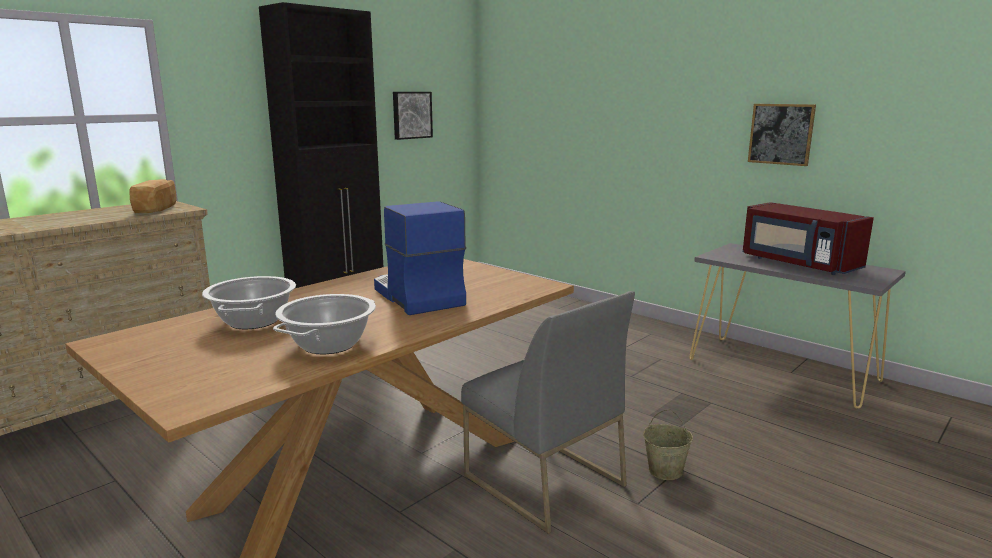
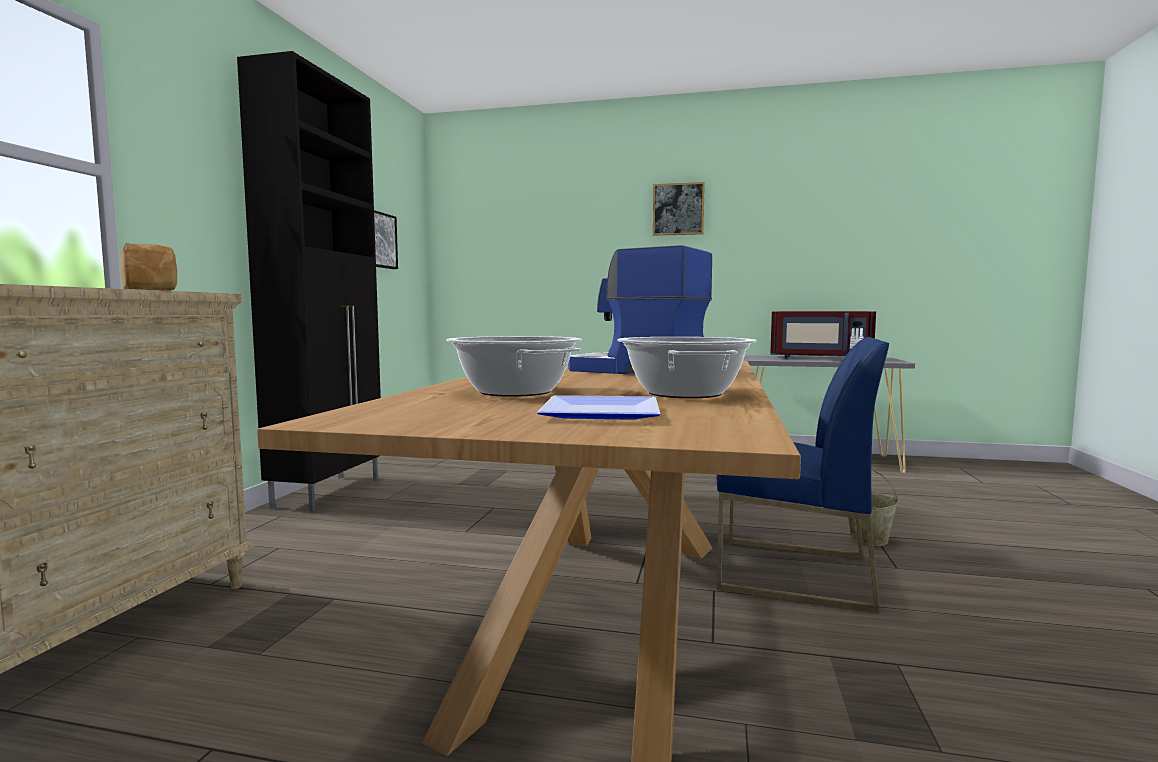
camera: 30 degrees left, 10 degrees down
grey chair [461,291,635,534] -> blue chair [717,337,889,613]
picture [748,104,816,166] -> picture moved to [653,182,705,236]
none -> plate [537,395,660,420]

